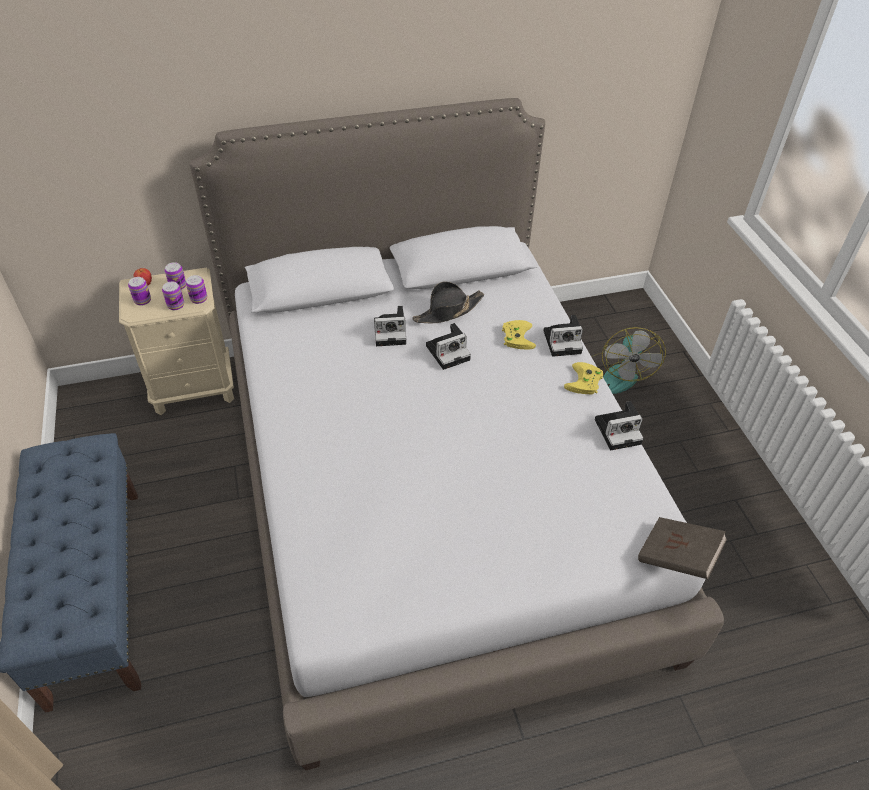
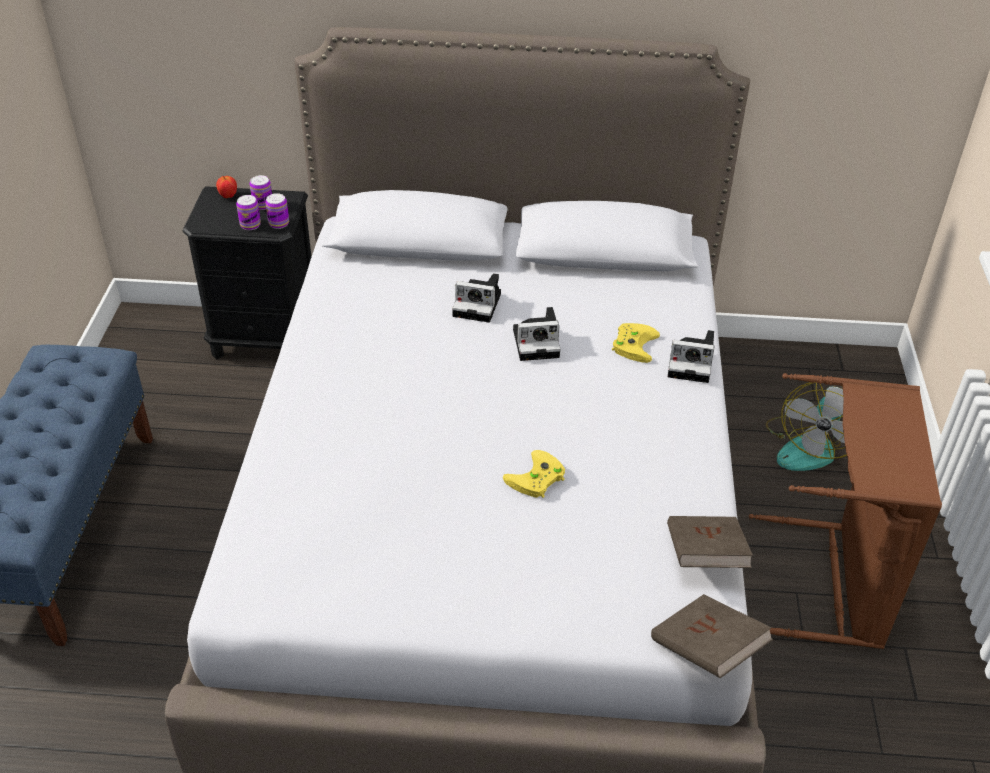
camera: 20 degrees right, 5 degrees down
beige nightstand [119,268,234,415] -> black nightstand [182,186,312,360]
can [128,277,151,306] -> none
black hat [412,282,484,323] -> none
yellow game controller [564,362,603,395] -> yellow game controller moved to [503,450,565,498]
camera [595,401,644,450] -> none
none -> brown book [667,516,753,568]
none -> brown laundry basket [749,373,942,649]

